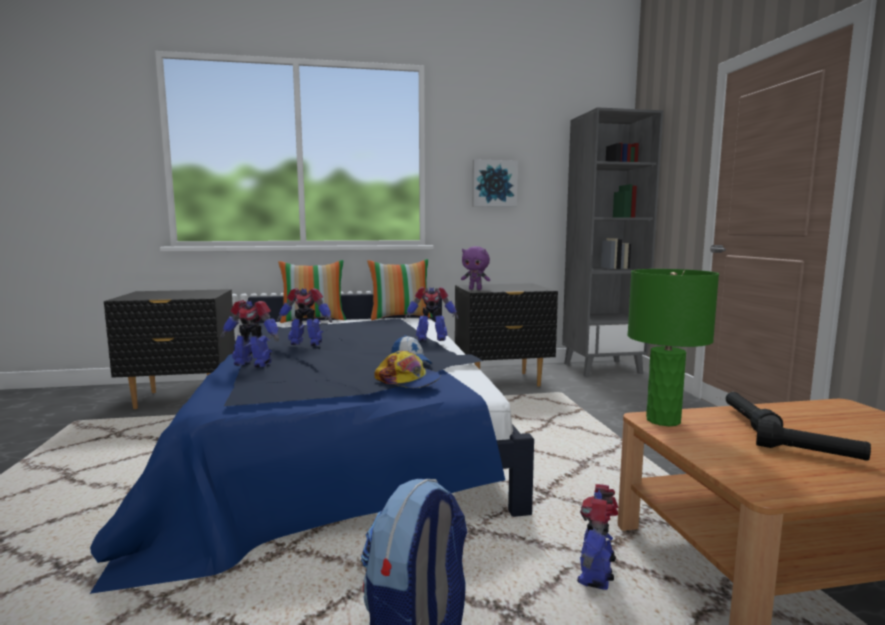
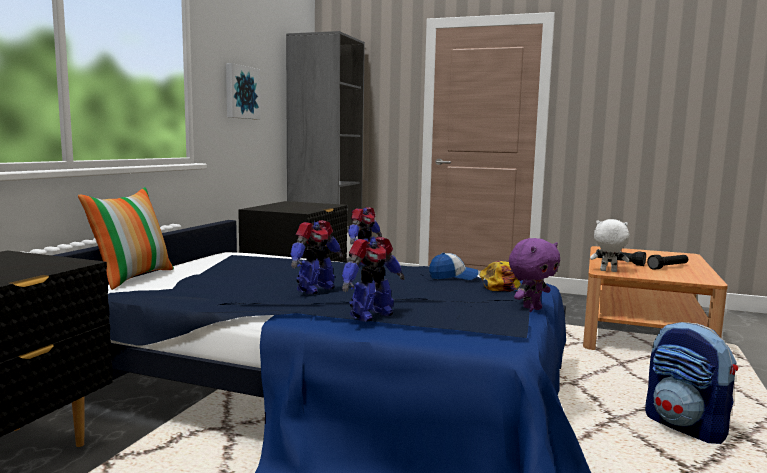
camera: 60 degrees left, 0 degrees up
pillow [367,259,432,320] -> none
purple plush toy [461,246,490,290] -> purple plush toy moved to [509,238,560,312]
toy robot [577,484,619,590] -> none
green table lamp [627,269,719,426] -> white plush toy [590,219,630,272]

